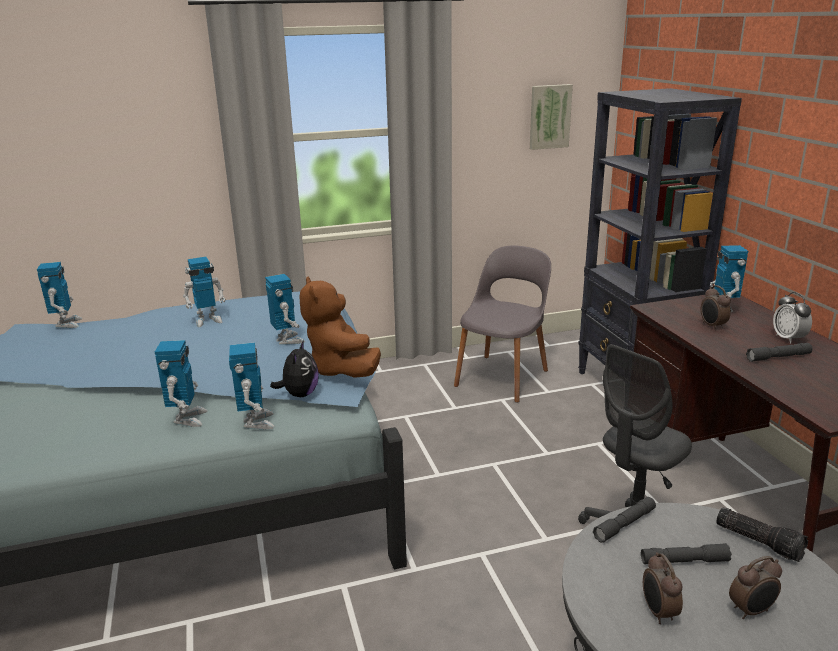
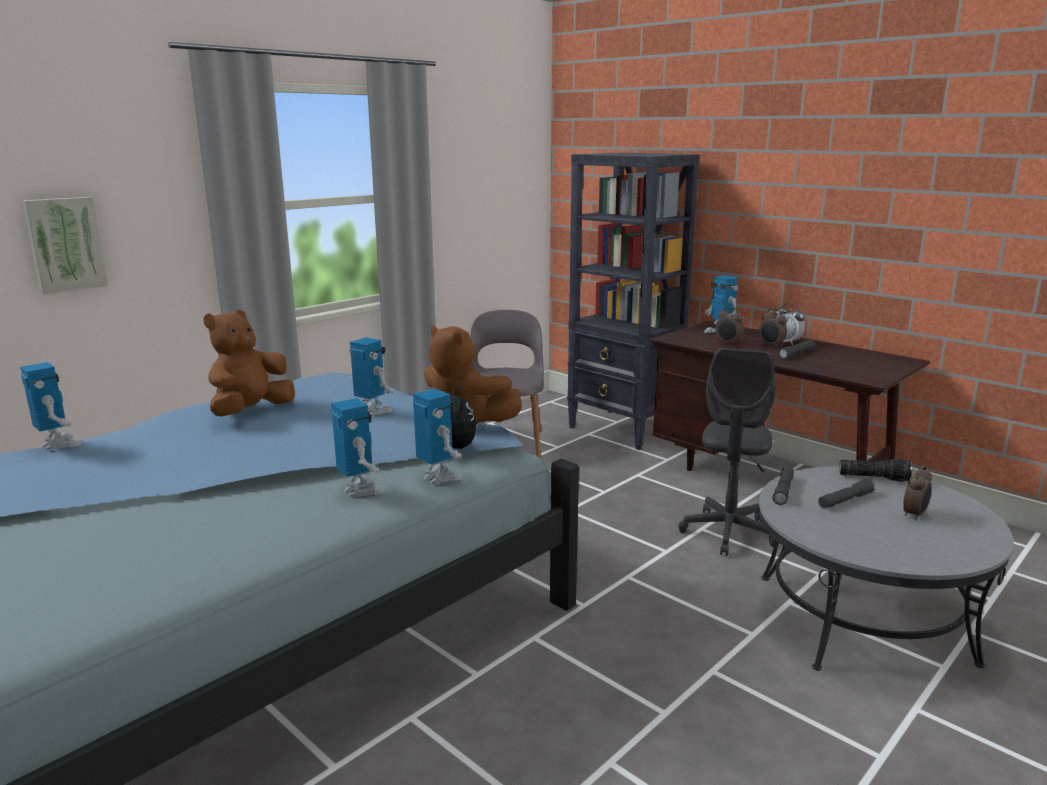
camera: 30 degrees left, 5 degrees down
toy robot [183,257,226,327] -> brown plush toy [203,310,295,416]
picture [530,84,573,150] -> picture moved to [22,197,108,295]
alarm clock [643,552,683,624] -> alarm clock moved to [759,309,787,348]

